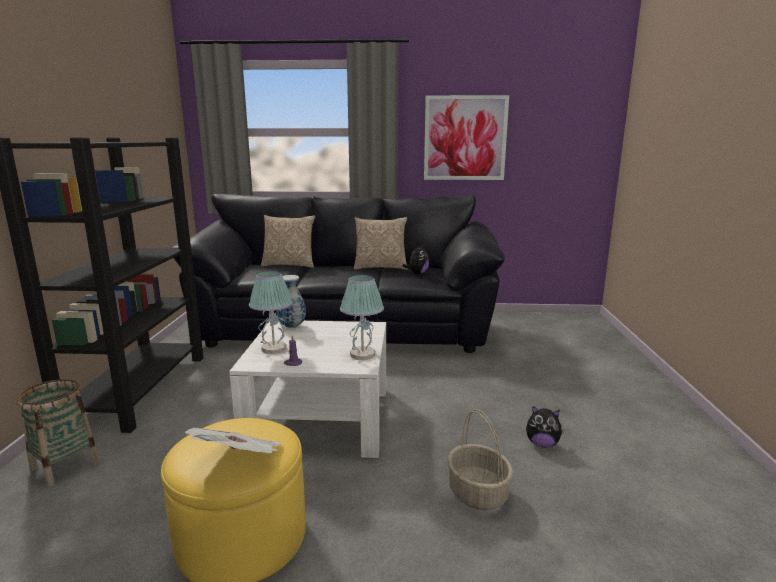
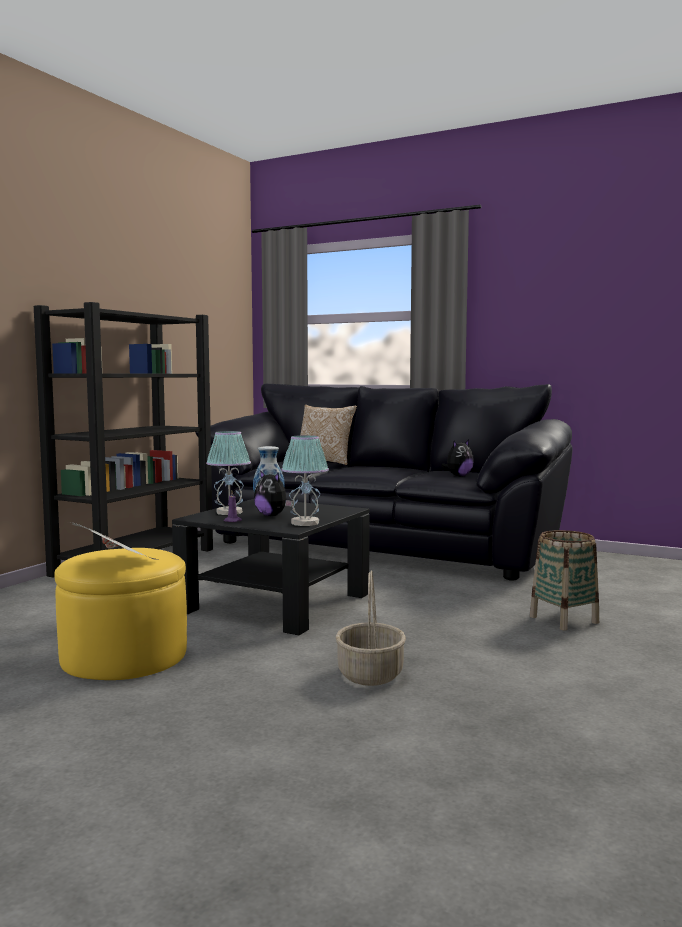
camera: 25 degrees right, 10 degrees down
basket [17,379,100,487] -> basket moved to [530,530,599,631]
white coffee table [229,321,386,458] -> black coffee table [172,499,370,635]
pillow [354,217,408,270] -> none
picture [424,95,509,180] -> none
plush toy [526,406,564,448] -> plush toy moved to [254,470,292,516]

